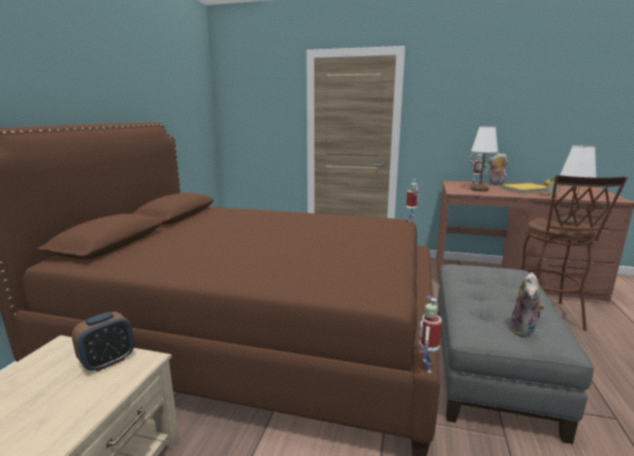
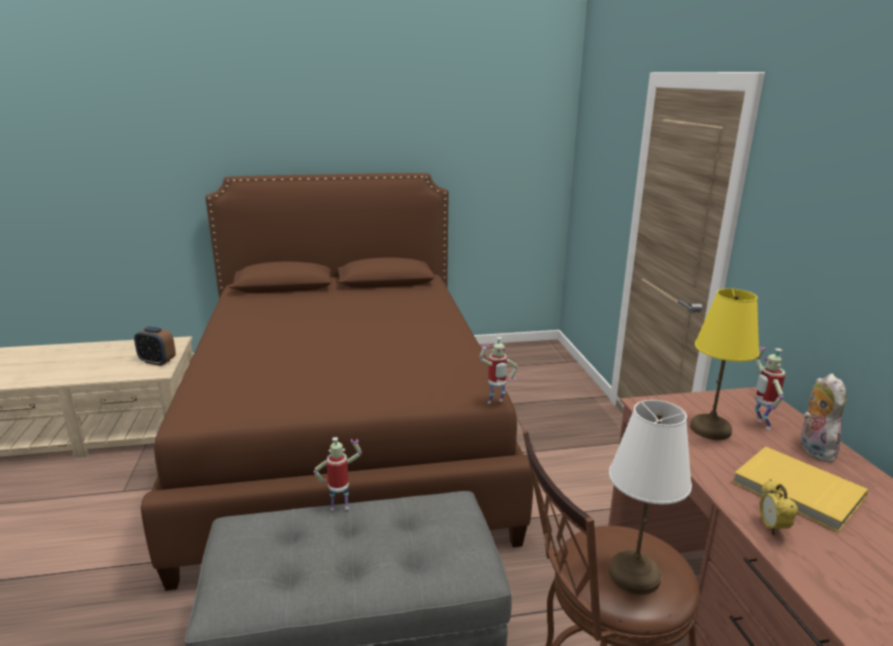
camera: 65 degrees right, 5 degrees up
toy robot [419,296,442,373] -> toy robot moved to [314,437,362,511]
white table lamp [471,127,498,192] -> yellow table lamp [690,288,759,440]
plush toy [510,272,545,338] -> none

